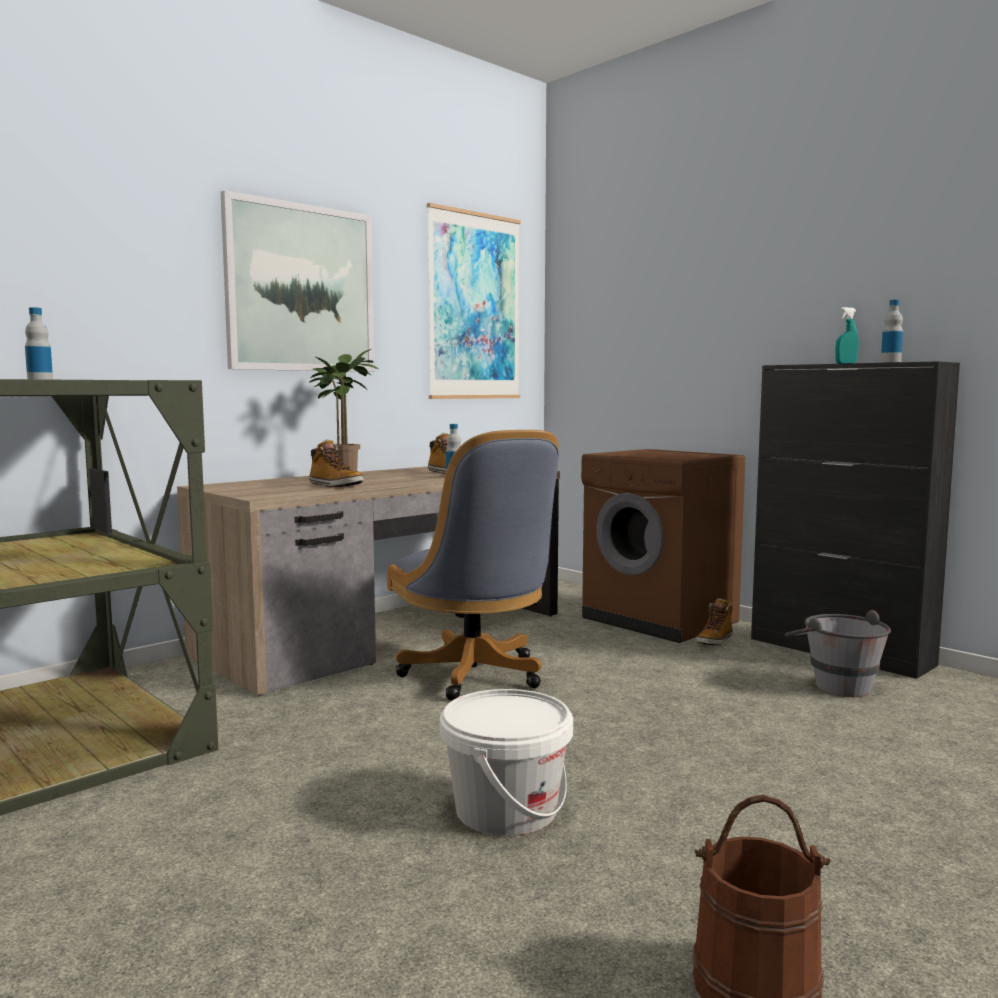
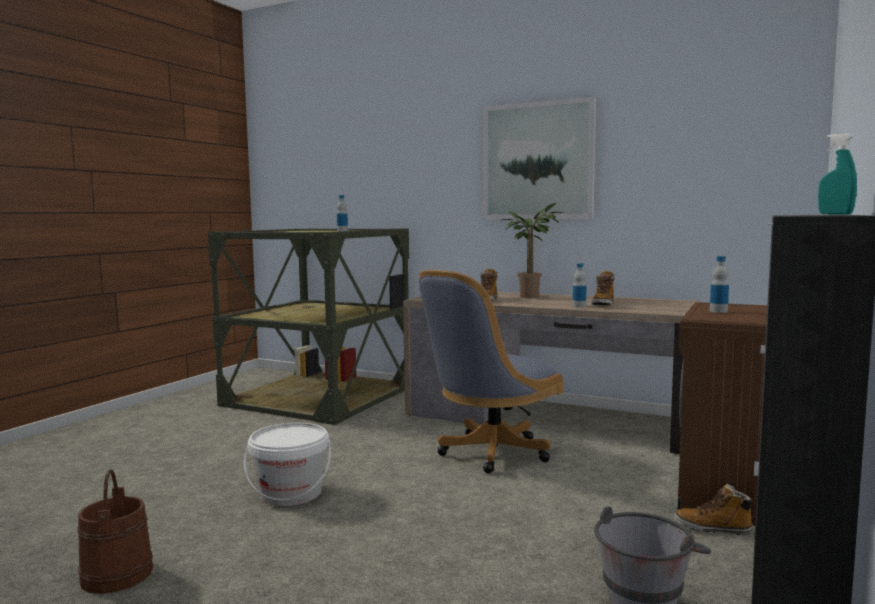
camera: 70 degrees right, 0 degrees up
picture [427,203,521,399] -> none
bottle [881,300,903,363] -> bottle moved to [710,256,729,313]

